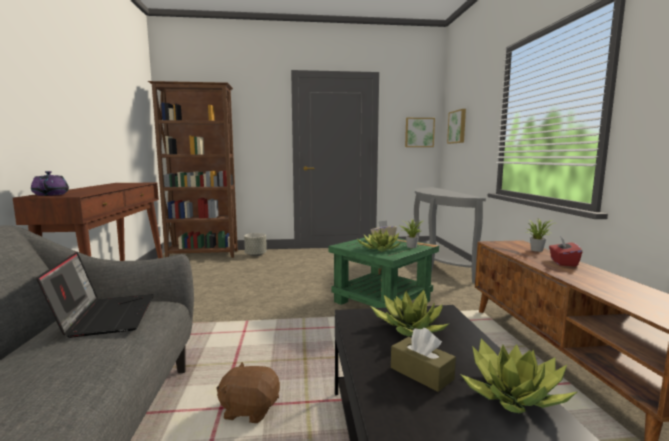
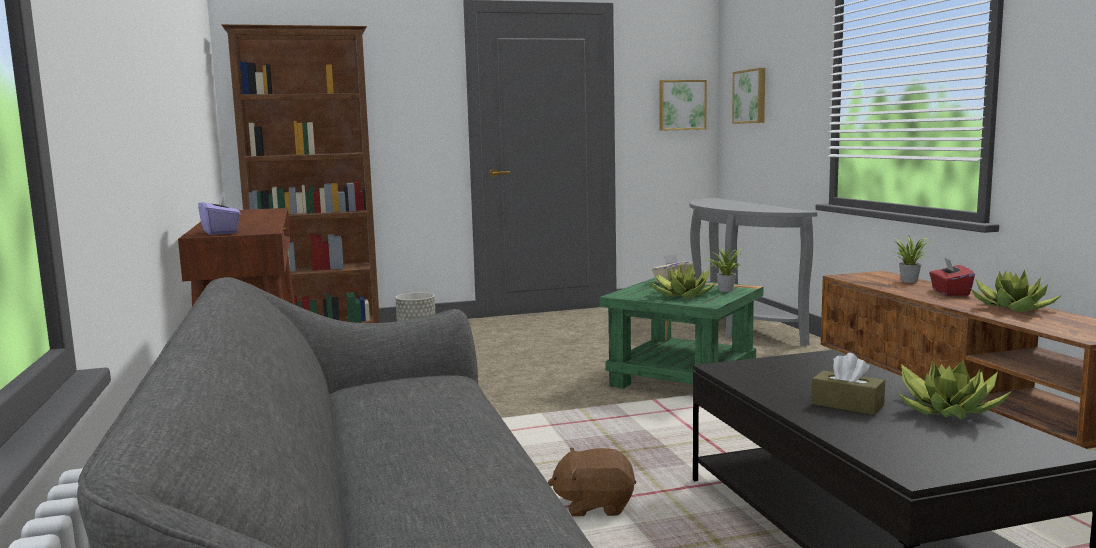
camera: 10 degrees left, 0 degrees up
purple teapot [31,171,69,196] -> purple tissue box [198,191,240,235]
laptop [36,252,154,338] -> none
potted plant [371,290,449,336] -> potted plant moved to [971,270,1061,312]

